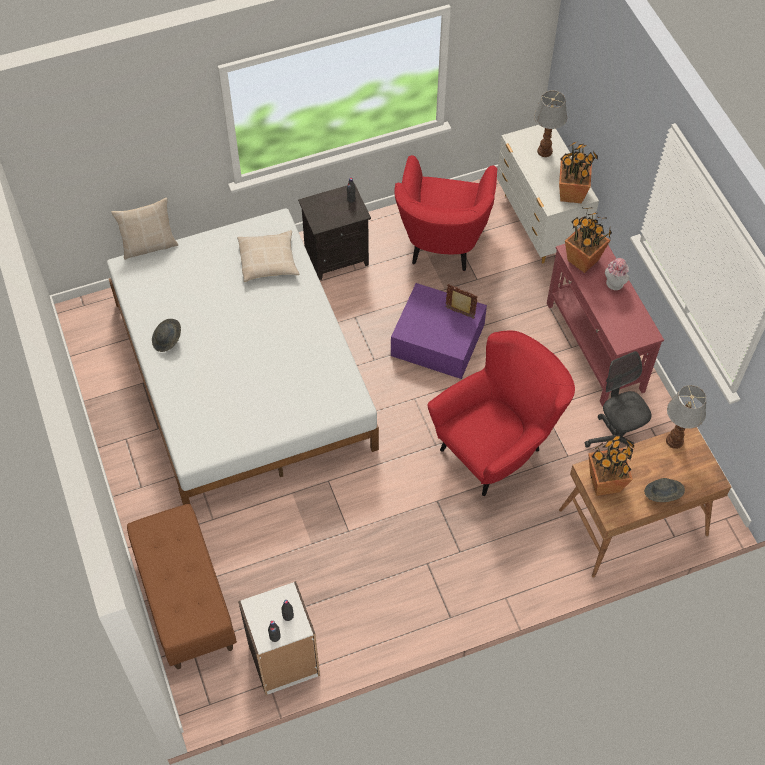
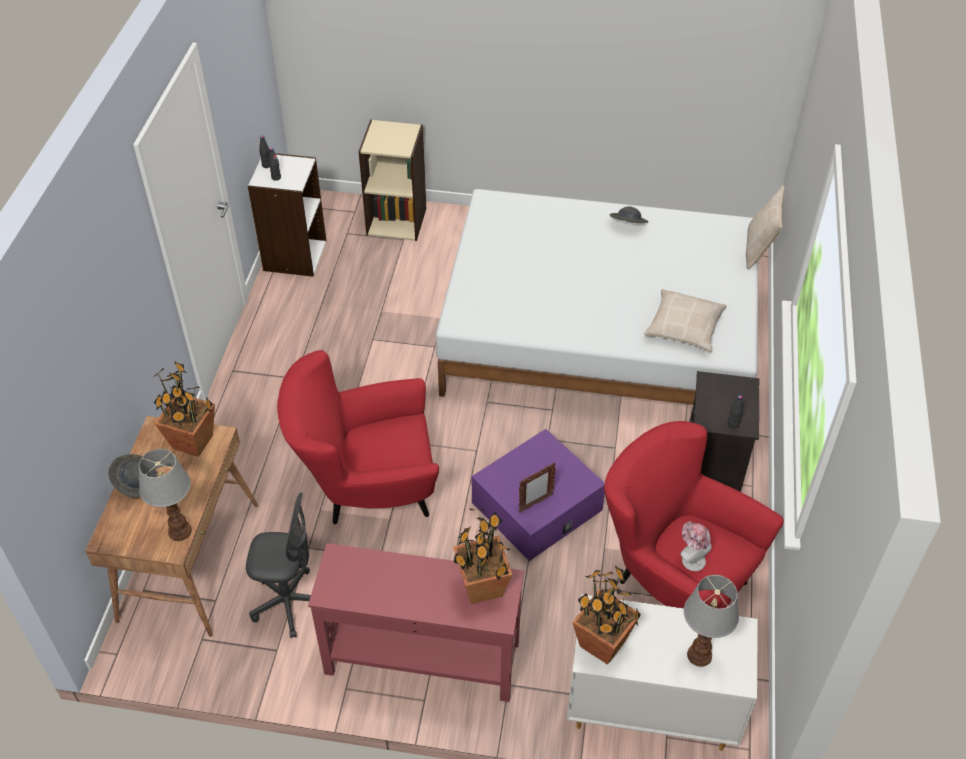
camera: 120 degrees right, 10 degrees down
brown bench [127,504,237,669] -> beige bookcase [359,119,426,241]
red armchair [427,330,575,496] -> red armchair turned 90 degrees clockwise [277,350,439,524]
hat [605,258,629,290] -> hat moved to [680,521,712,571]

